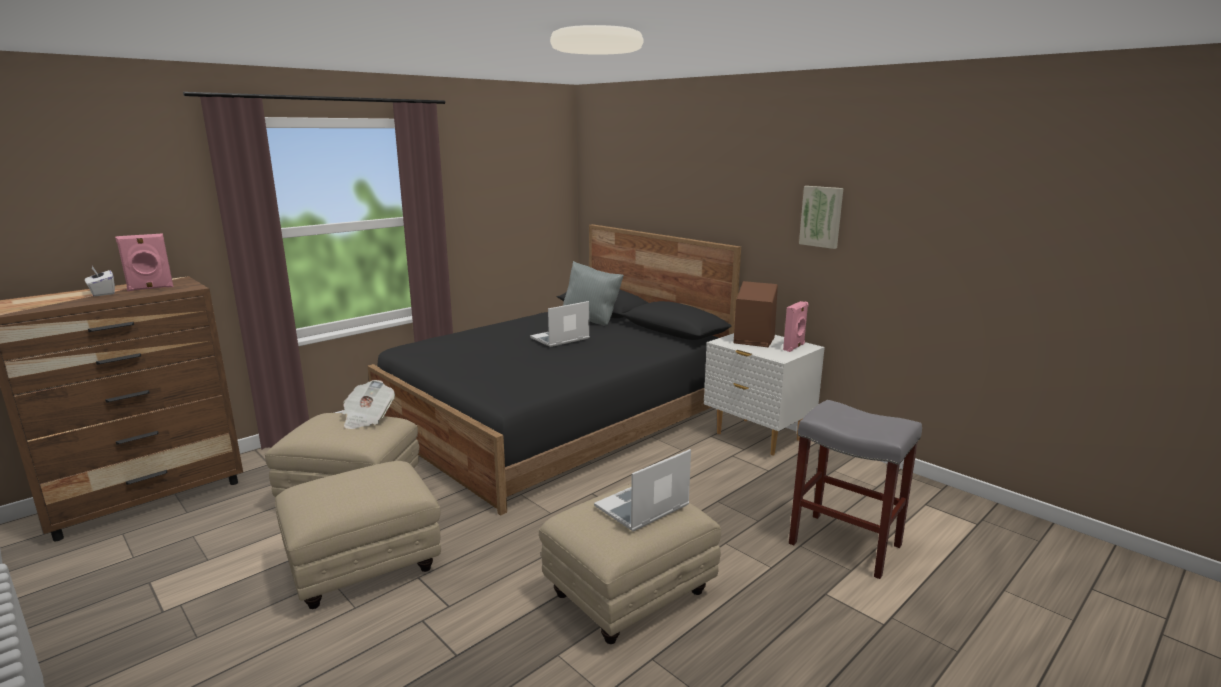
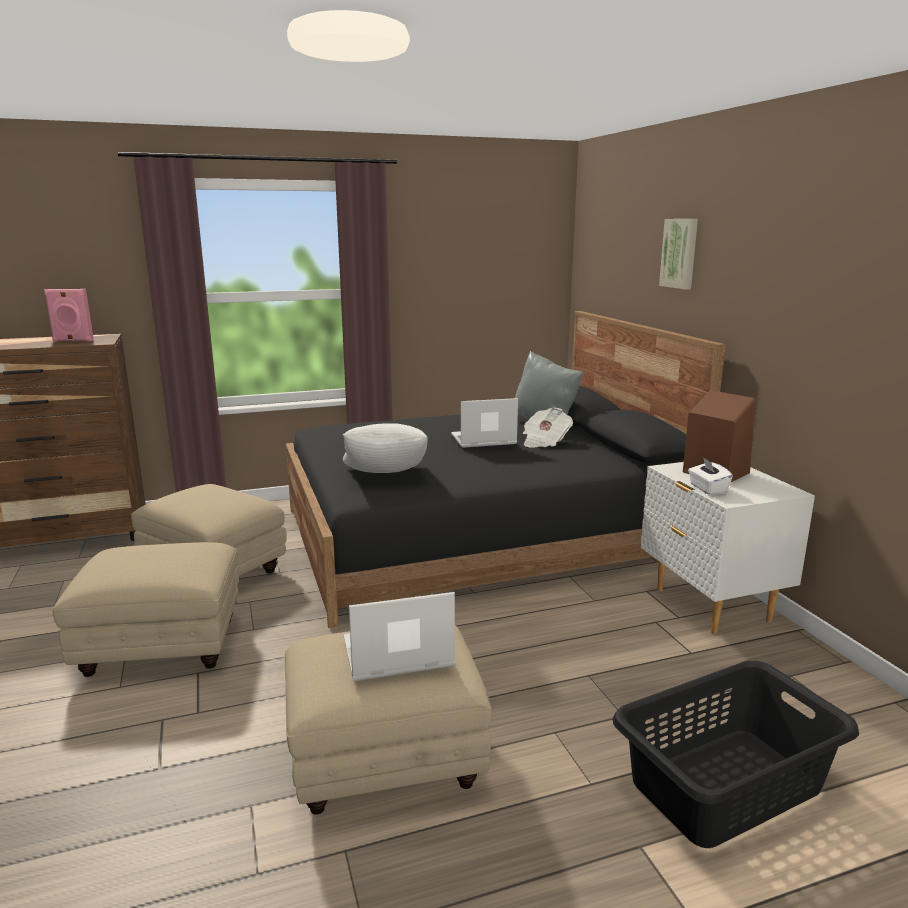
camera: 25 degrees right, 0 degrees up
white tissue box [85,266,115,296] -> white tissue box moved to [688,457,733,495]
newspaper [342,380,395,429] -> newspaper moved to [523,408,573,448]
pink speaker [783,301,808,352] -> none
grey stool [789,400,922,579] -> black laundry basket [613,661,859,848]
picture [799,186,843,249] -> picture moved to [659,219,698,290]
none -> white pillow [343,423,428,473]

